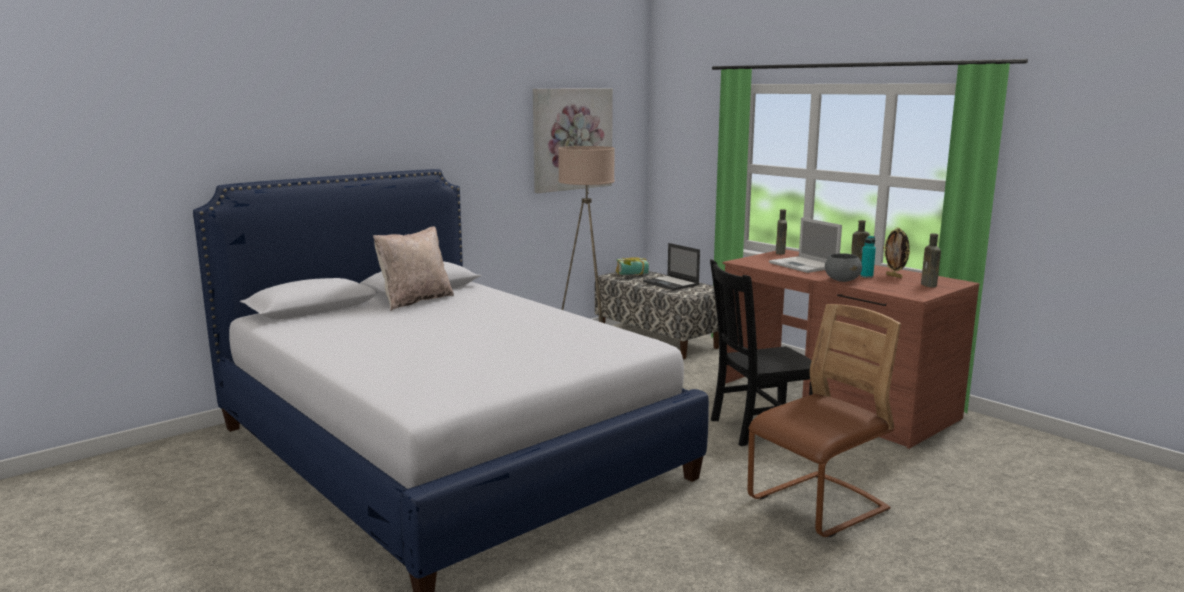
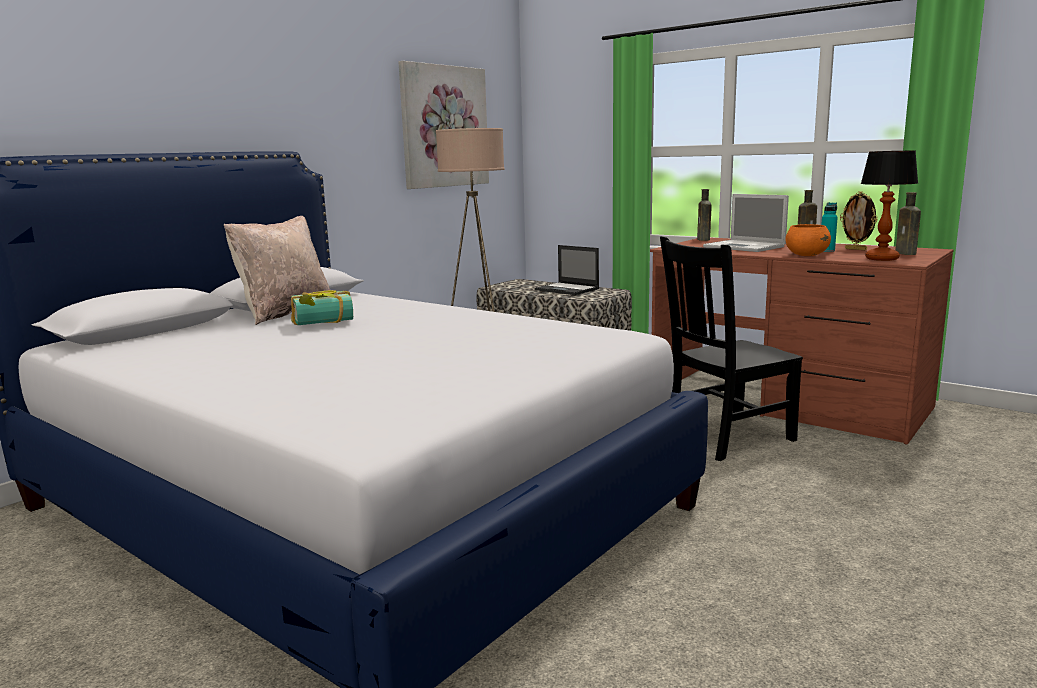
camera: 10 degrees left, 0 degrees up
book [616,257,649,275] -> book moved to [291,290,353,325]
brown chair [747,304,901,537] -> none
grey bowl [825,253,862,282] -> orange bowl [785,224,831,256]
none -> table lamp [861,150,918,261]

